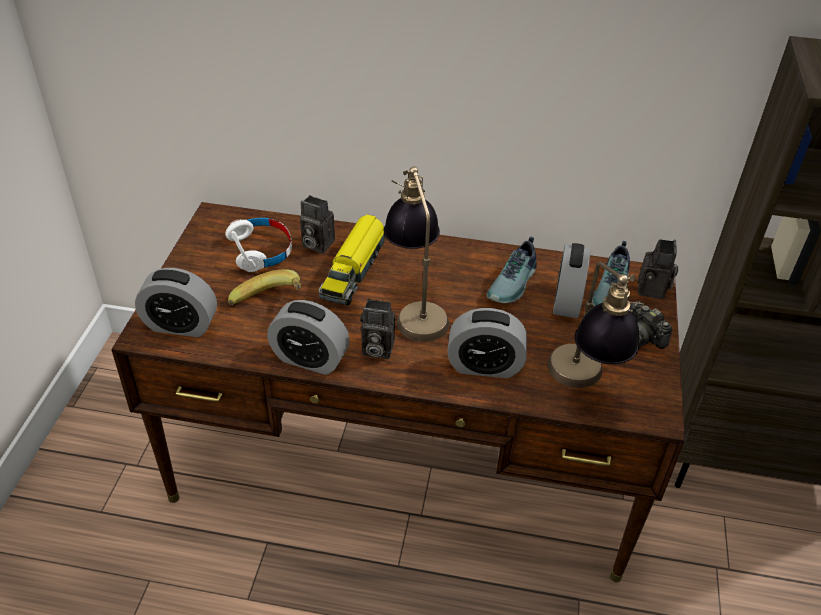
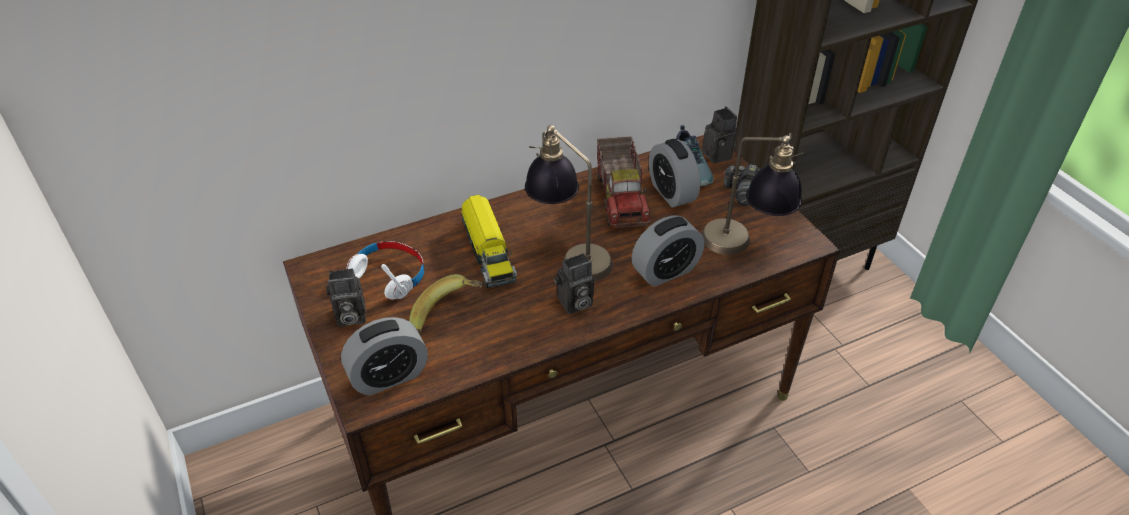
camera: 35 degrees left, 0 degrees up
alarm clock [267,300,350,375] -> none
camera [300,195,335,253] -> camera moved to [326,268,366,327]
shoe [487,236,537,303] -> toy truck [597,136,650,228]

